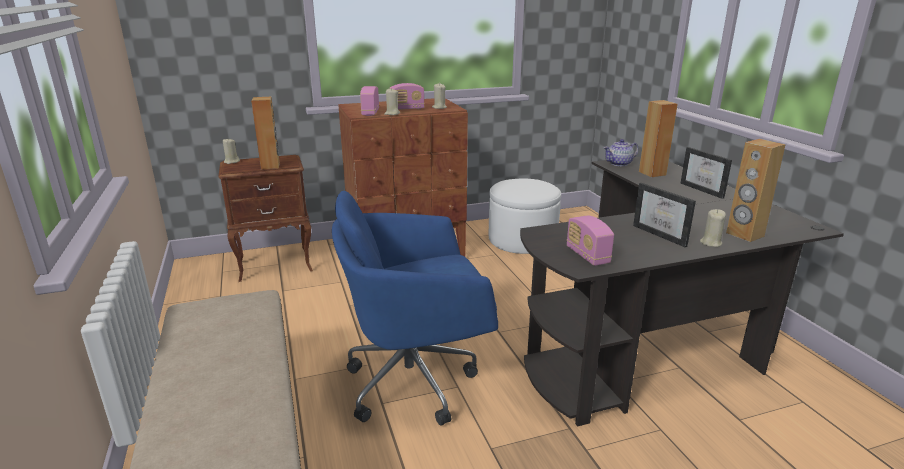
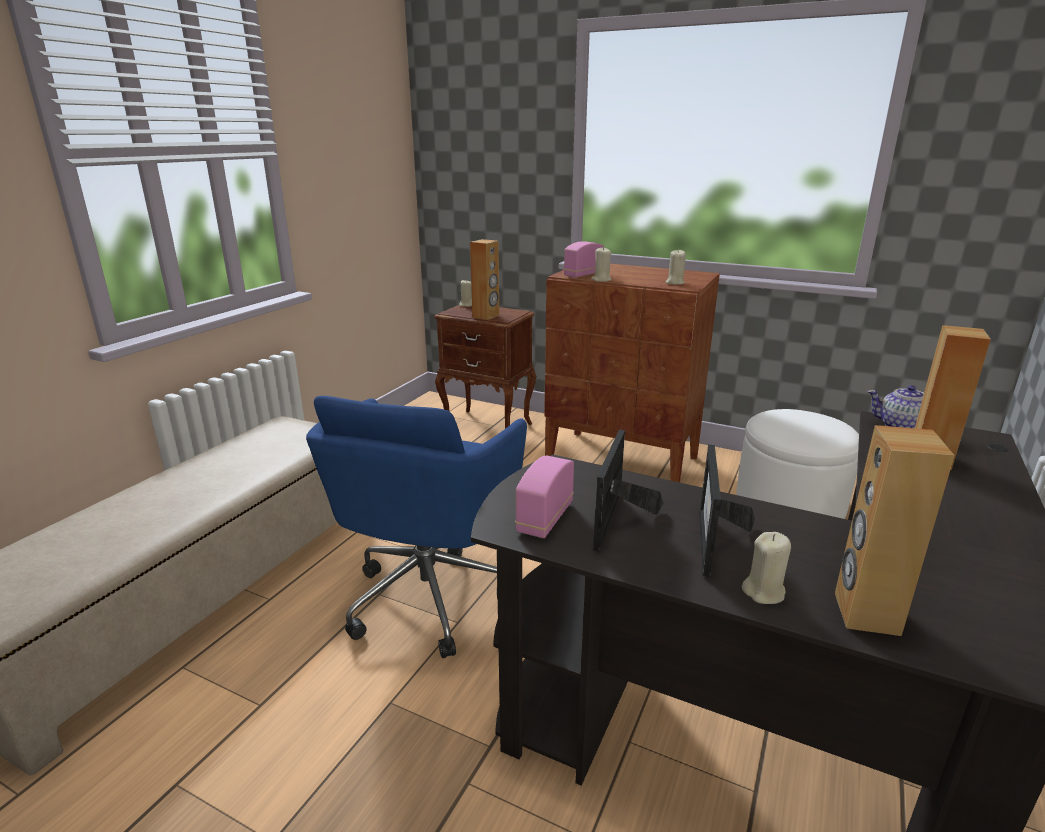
camera: 45 degrees right, 0 degrees up
blue office chair [332,191,498,426] -> blue office chair turned 105 degrees counterclockwise [306,396,527,658]
radio [389,83,425,110] -> none
picture frame [681,147,732,199] -> picture frame moved to [593,430,664,552]

